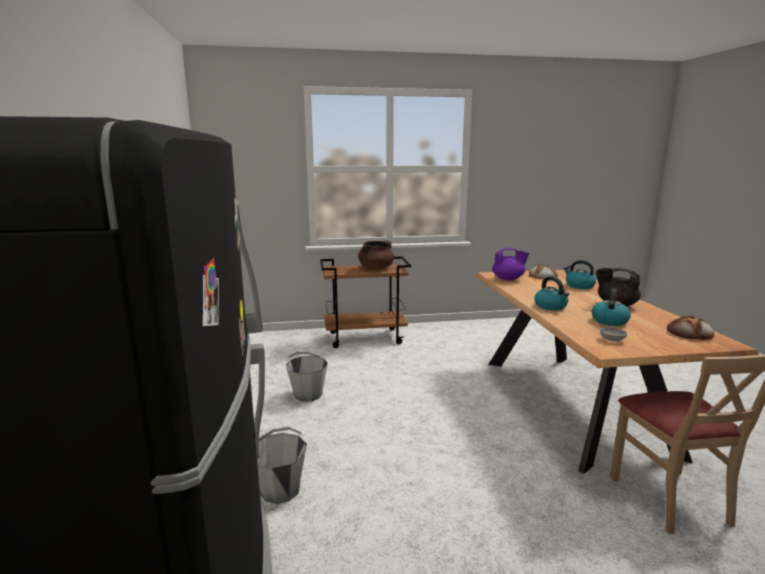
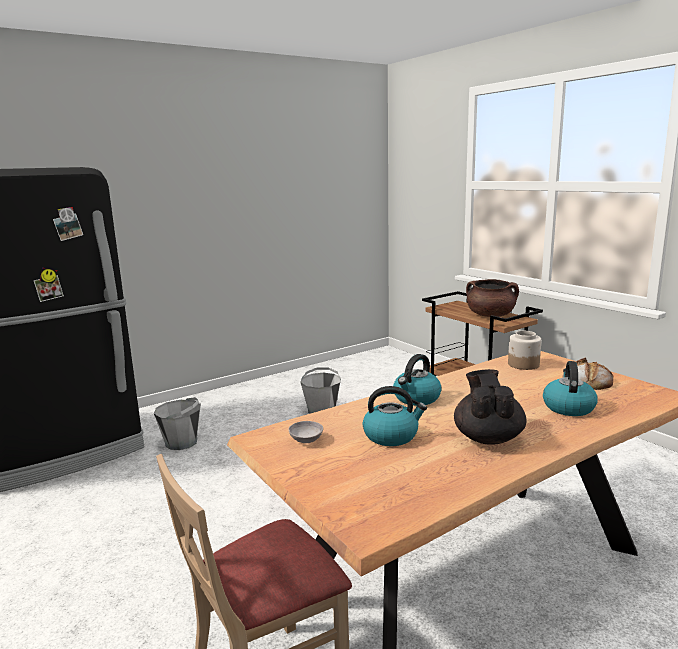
camera: 65 degrees right, 0 degrees up
purple teapot [492,248,530,280] -> jar [508,331,541,370]
bread [667,315,715,340] -> none

